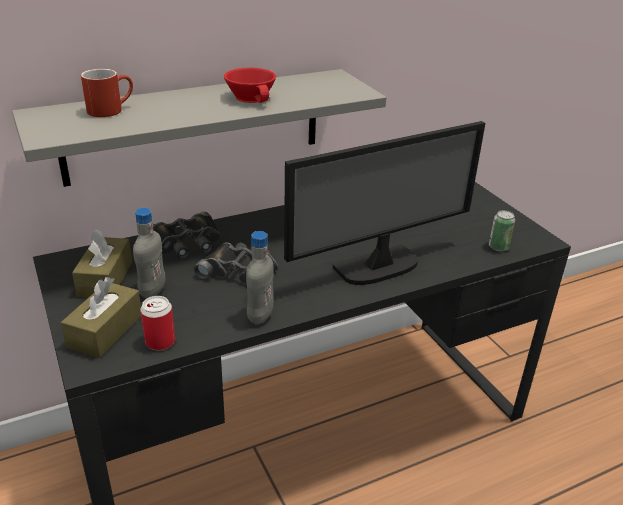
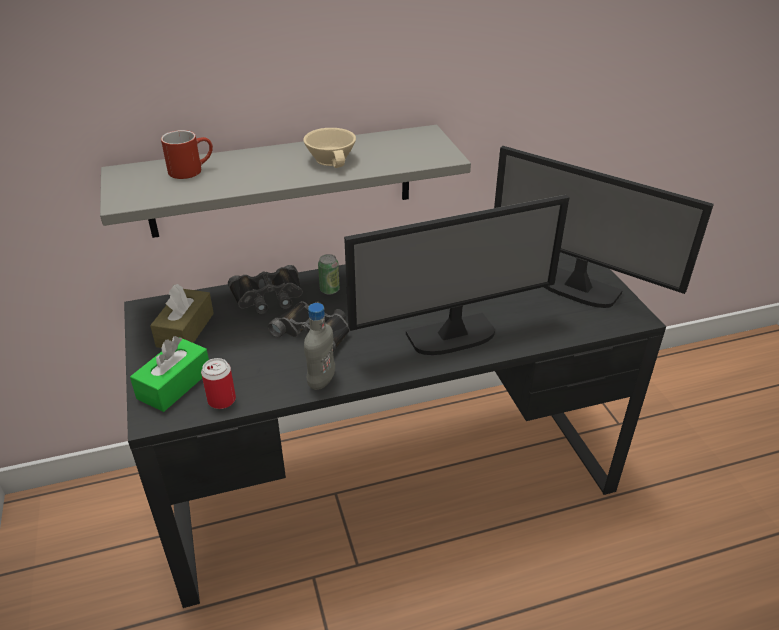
camera: 10 degrees right, 5 degrees up
brown tissue box [61,277,141,358] -> green tissue box [130,336,209,412]
grey bottle [133,208,165,298] -> none
red cup [224,68,276,103] -> beige cup [303,128,356,168]
can [489,210,515,251] -> can moved to [318,254,340,295]
none -> monitor [494,146,714,308]

